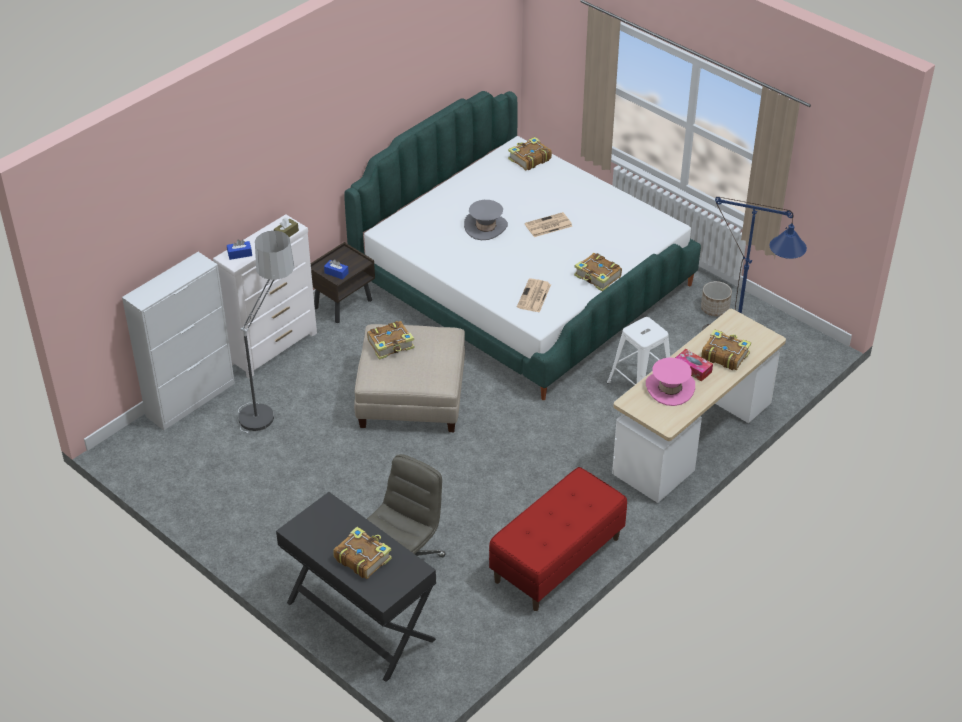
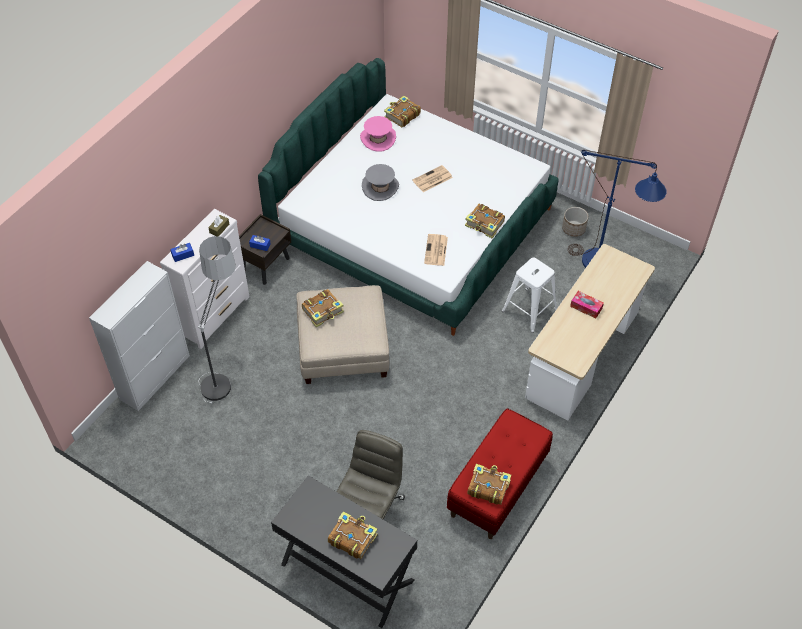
camera: 10 degrees left, 10 degrees up
pink hat [646,358,695,406] -> pink hat moved to [360,116,396,152]
book [701,329,751,370] -> book moved to [467,464,511,505]

